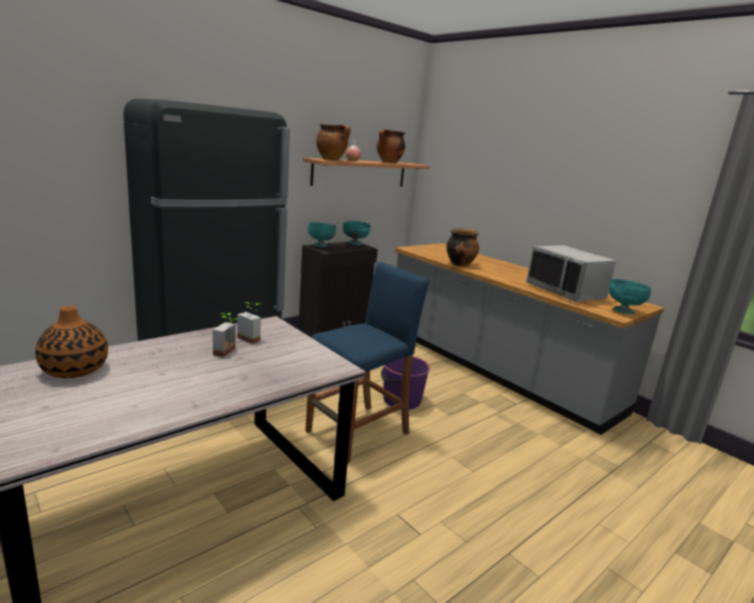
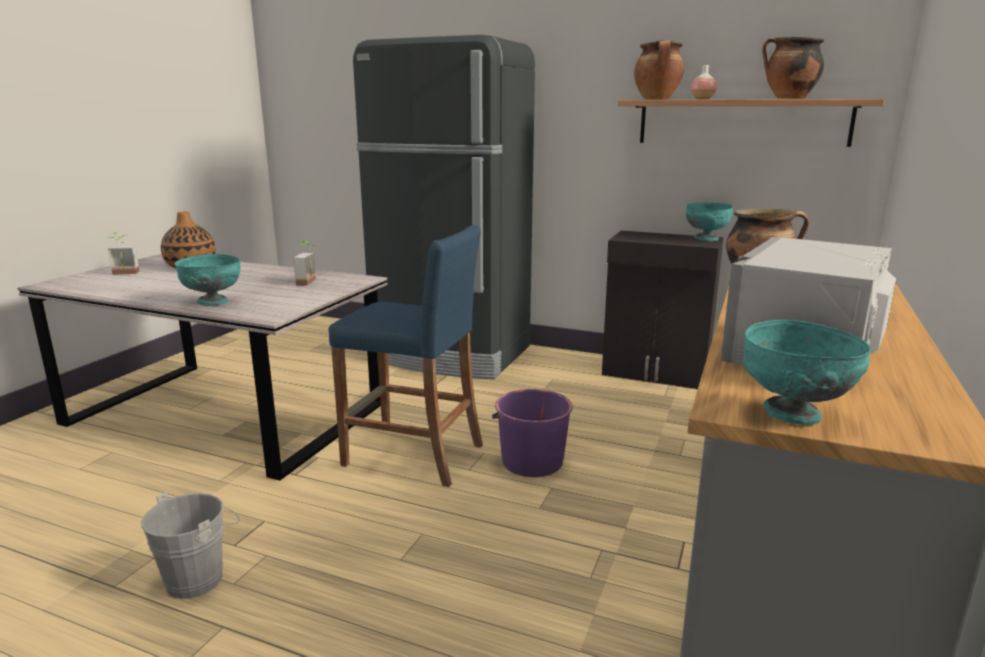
camera: 65 degrees right, 0 degrees up
potted plant [213,313,238,357] -> potted plant moved to [108,232,140,275]
turquoise bowl [308,222,336,247] -> turquoise bowl moved to [175,254,241,305]
none -> grey bucket [141,492,240,599]

